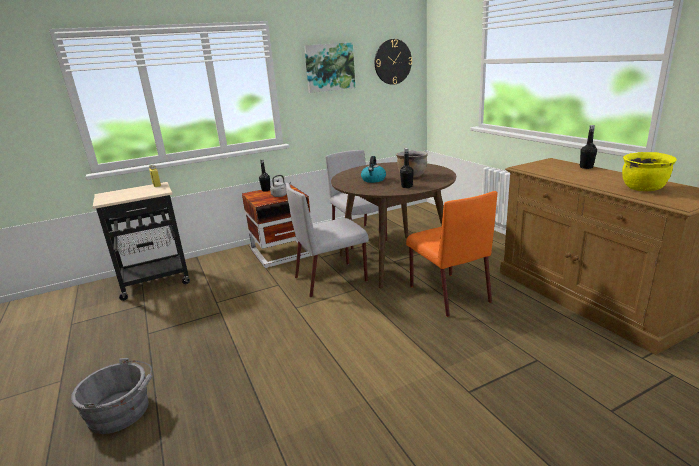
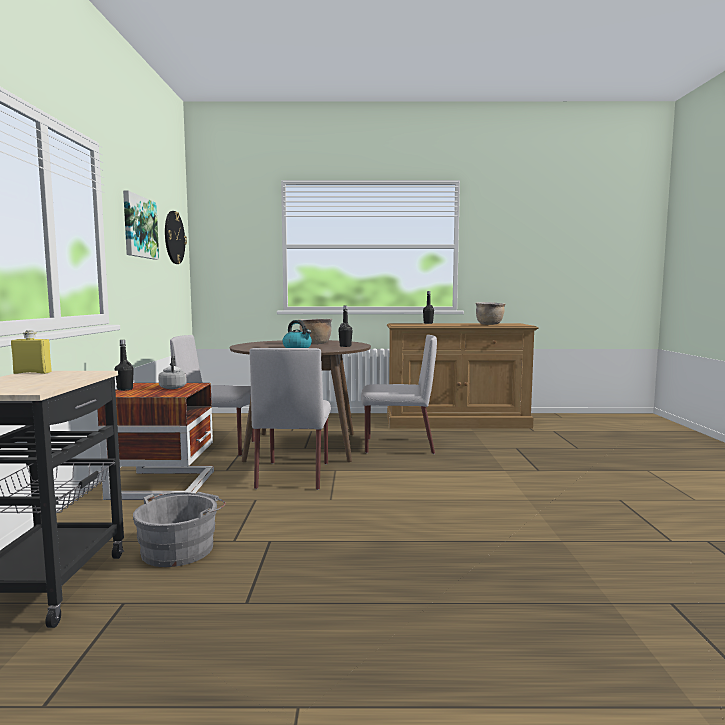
camera: 65 degrees left, 15 degrees down
grey bucket [71,358,152,434] -> grey bucket moved to [133,492,226,567]
orange chair [406,191,497,317] -> grey chair [361,335,437,454]
yellow cooking pot [622,152,677,191] -> brown cooking pot [476,302,505,325]

